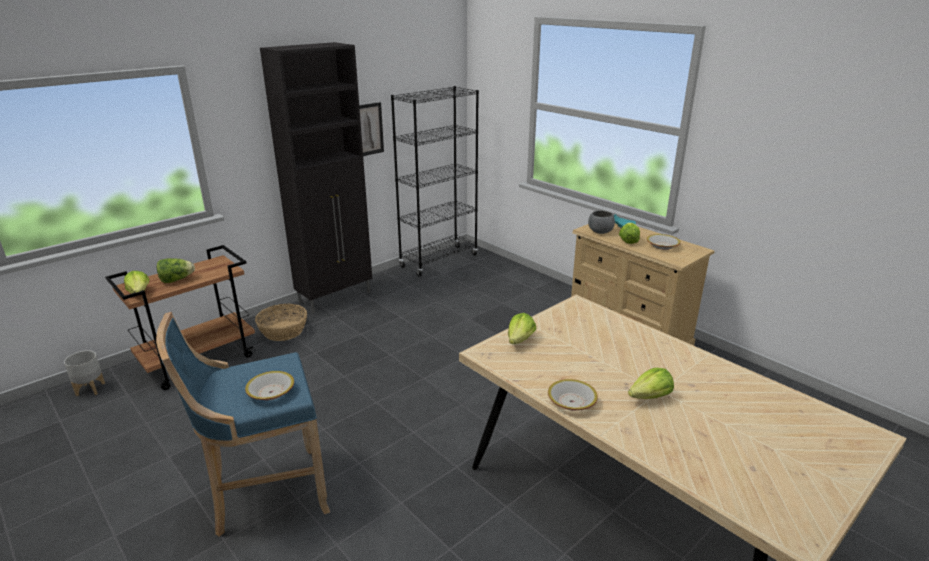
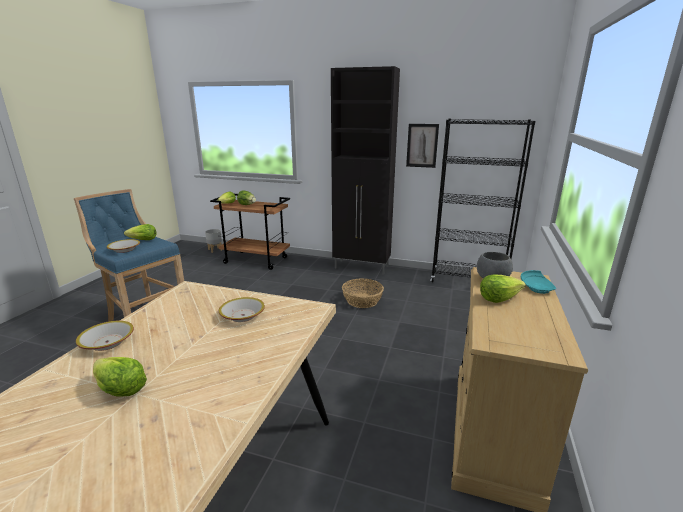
camera: 60 degrees right, 5 degrees down
basket [255,304,307,341] -> basket moved to [342,278,384,308]
lettuce [508,313,537,344] -> lettuce moved to [124,224,156,240]
bowl [647,234,680,250] -> bowl moved to [219,297,265,322]

